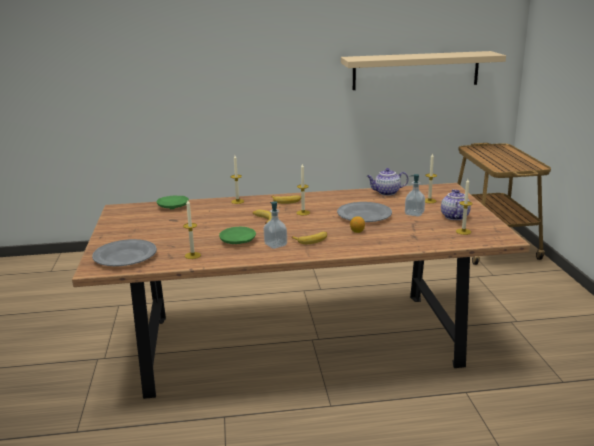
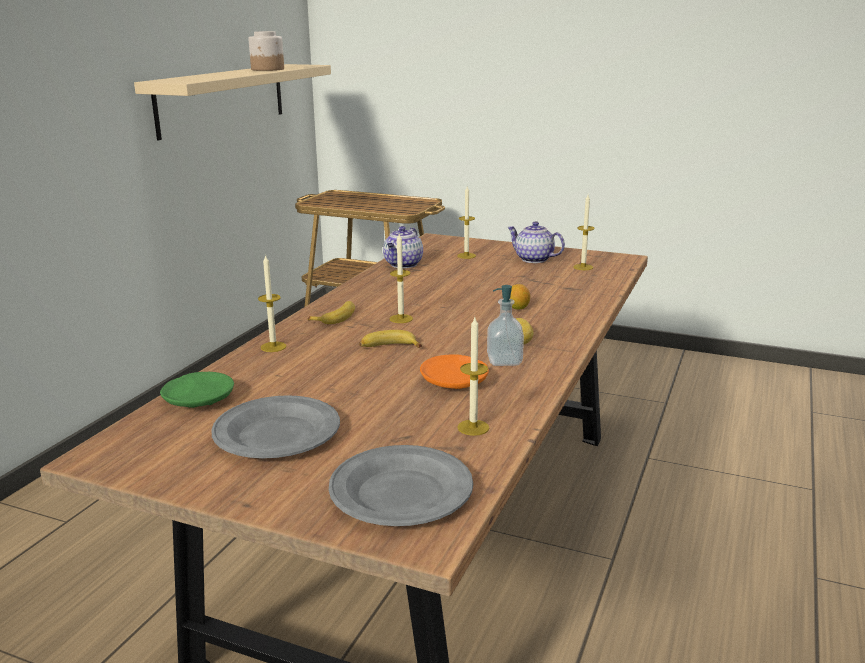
camera: 60 degrees left, 0 degrees up
green plate [219,227,256,244] -> orange plate [420,354,489,389]
grey plate [337,202,392,222] -> grey plate moved to [212,395,340,458]
soap dispenser [405,174,425,217] -> none
none -> jar [249,31,284,71]

